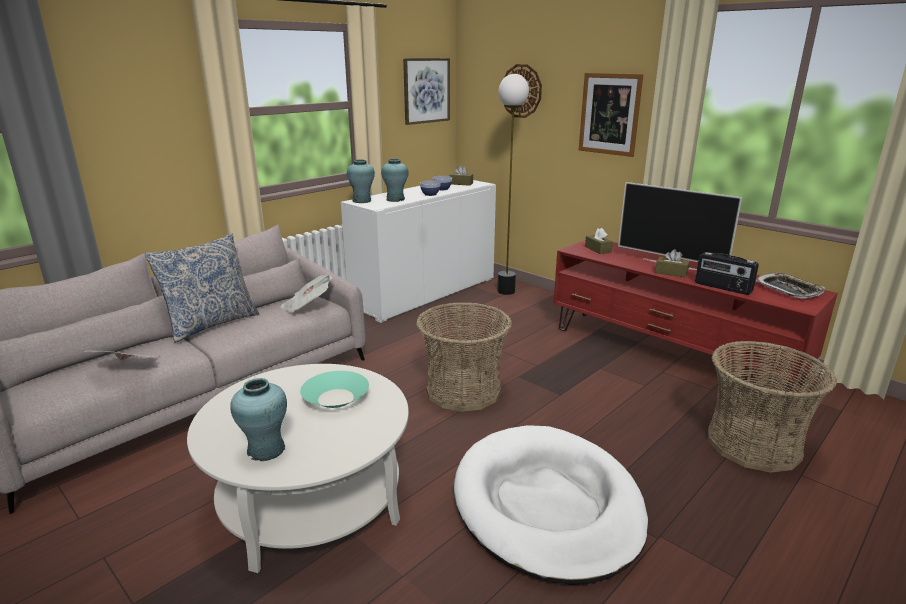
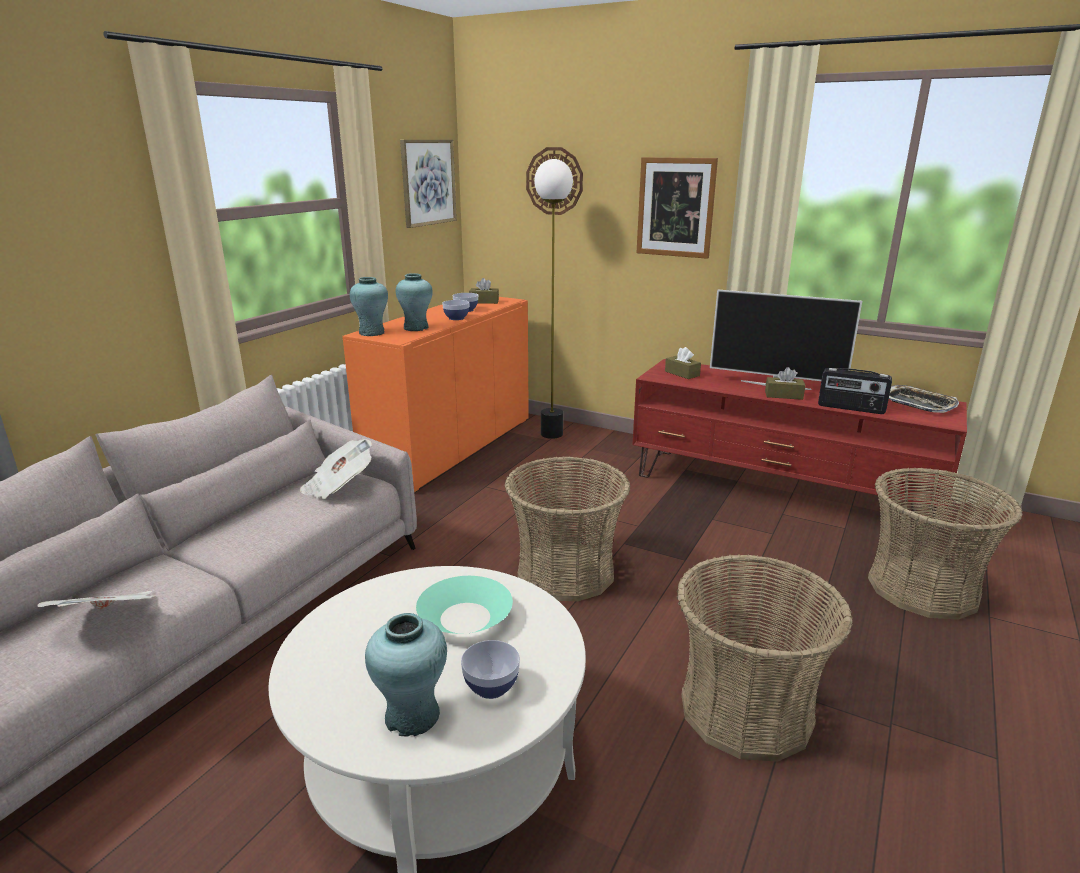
camera: 15 degrees left, 0 degrees up
pillow [144,233,259,343] -> none
white cabinet [341,180,496,323] -> orange cabinet [342,297,529,492]
white dog bed [454,425,648,585] -> basket [677,555,853,762]
none -> bowl [461,640,520,699]

